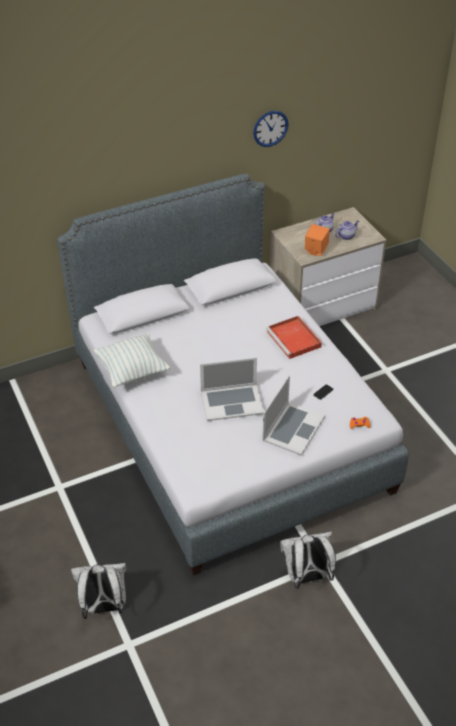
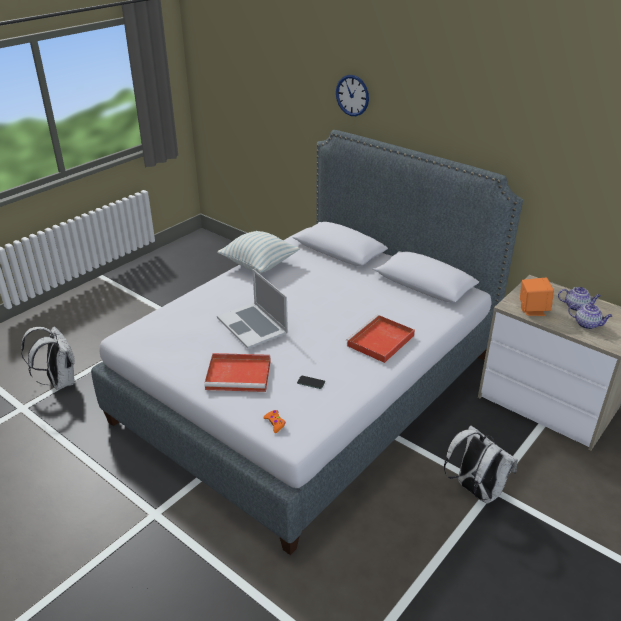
camera: 65 degrees right, 10 degrees down
wall clock [253,111,288,147] -> wall clock moved to [336,75,369,116]
laptop [262,375,325,456] -> red tray [204,353,271,392]
white backpack [280,532,336,589] -> white backpack moved to [444,425,518,504]

